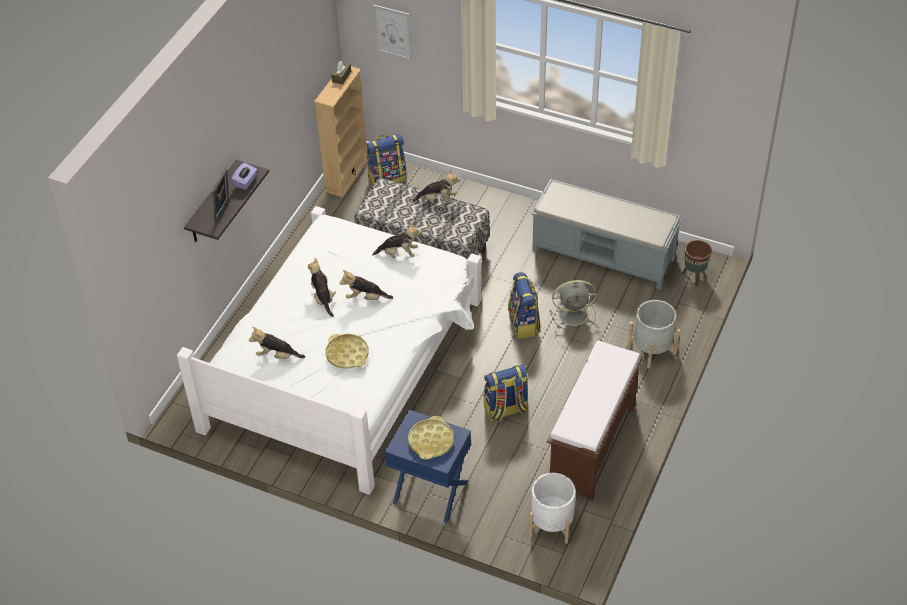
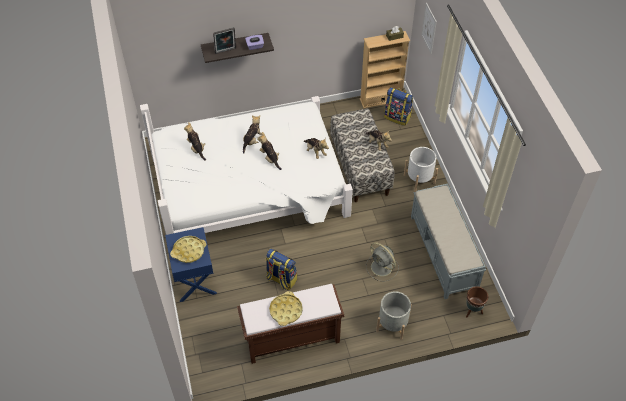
camera: 50 degrees right, 5 degrees up
yellow tray [325,334,369,369] -> yellow tray moved to [269,291,303,326]
backpack [508,272,541,339] -> none
white planter [529,473,576,544] -> white planter moved to [404,147,438,192]

